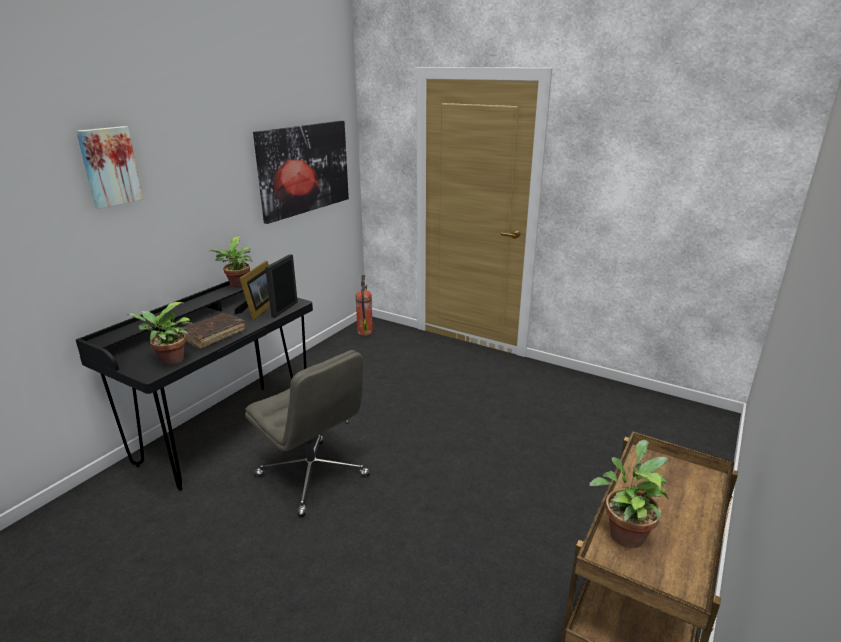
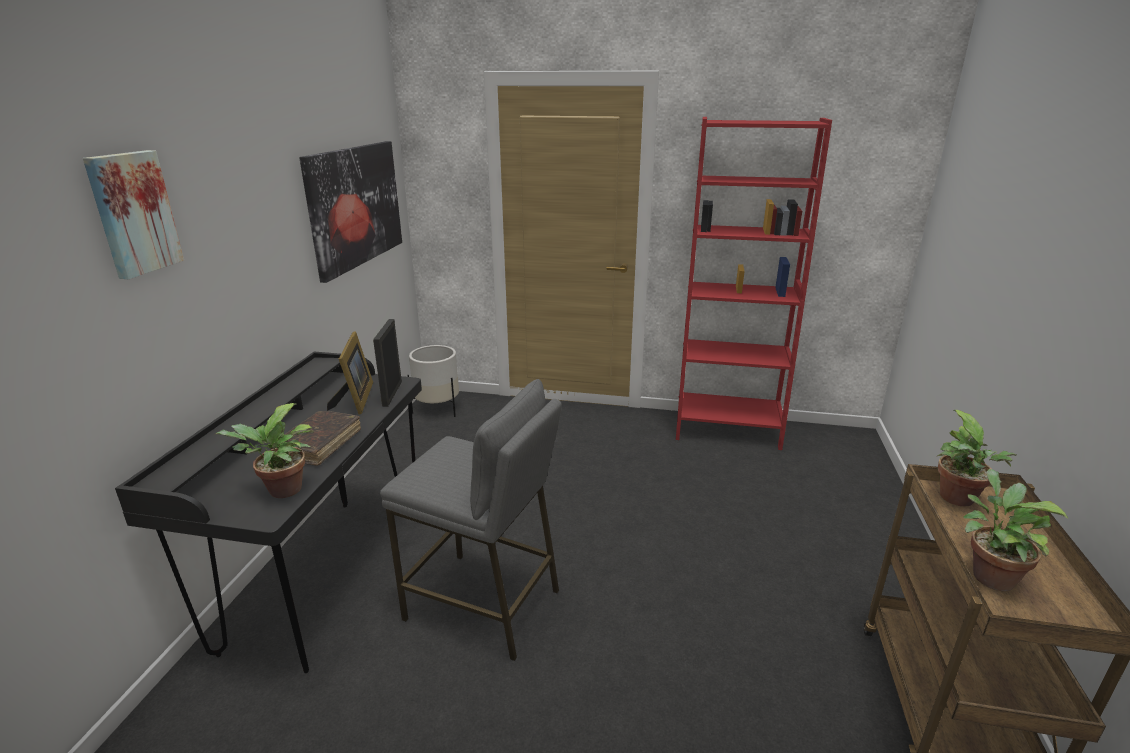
camera: 20 degrees left, 0 degrees up
potted plant [209,236,253,288] -> potted plant moved to [937,410,1017,507]
grey office chair [245,350,370,517] -> grey stool [380,379,562,661]
fire extinguisher [355,275,373,336] -> white planter [408,345,459,417]
none -> red bookcase [676,117,832,450]

